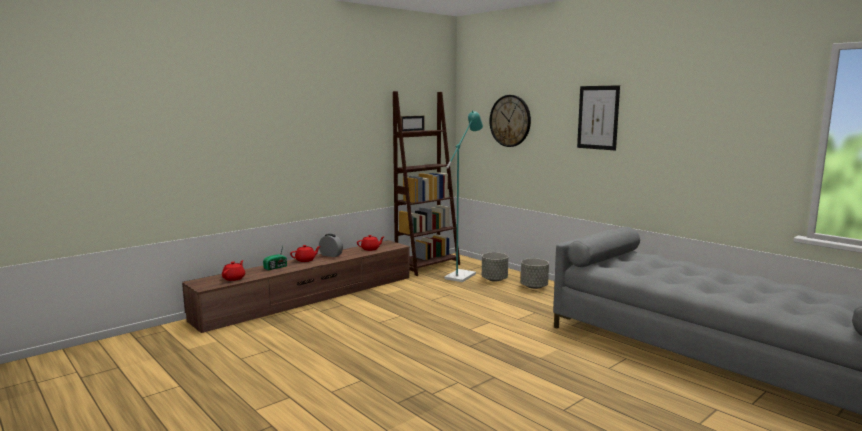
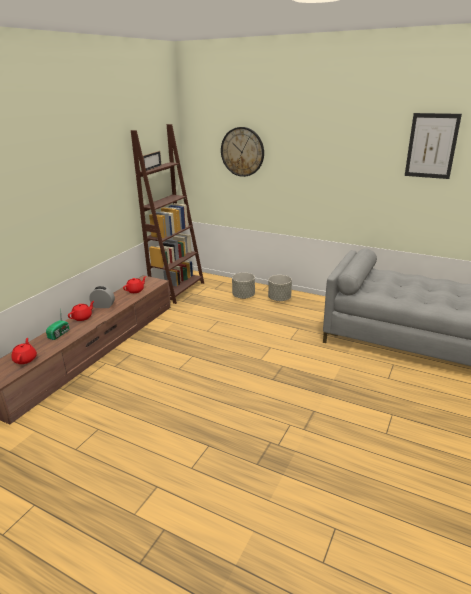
camera: 20 degrees left, 15 degrees up
turquoise floor lamp [444,110,483,282] -> none
picture [577,85,620,150] -> picture moved to [405,113,462,179]

